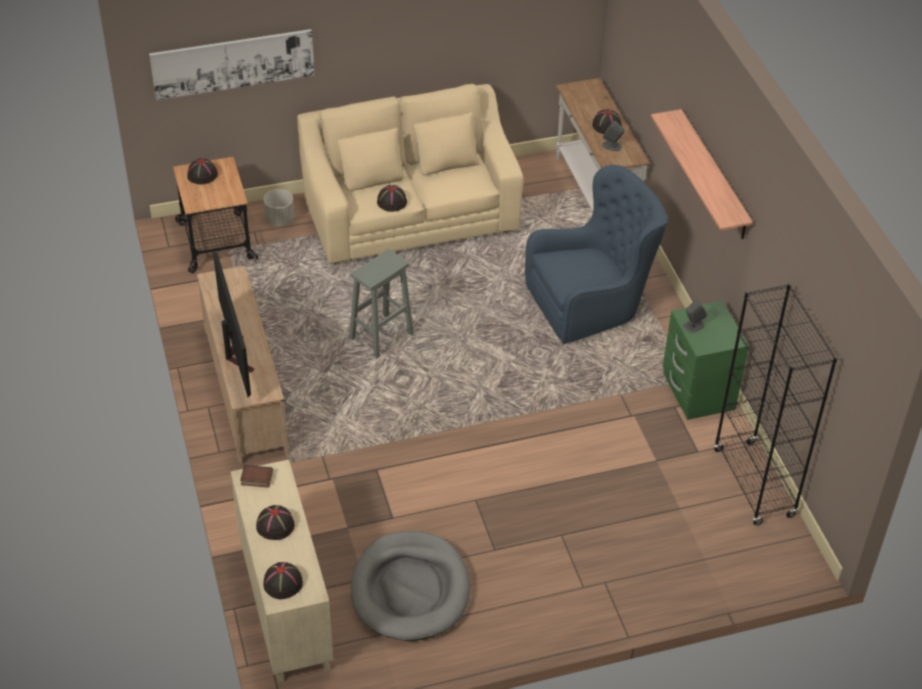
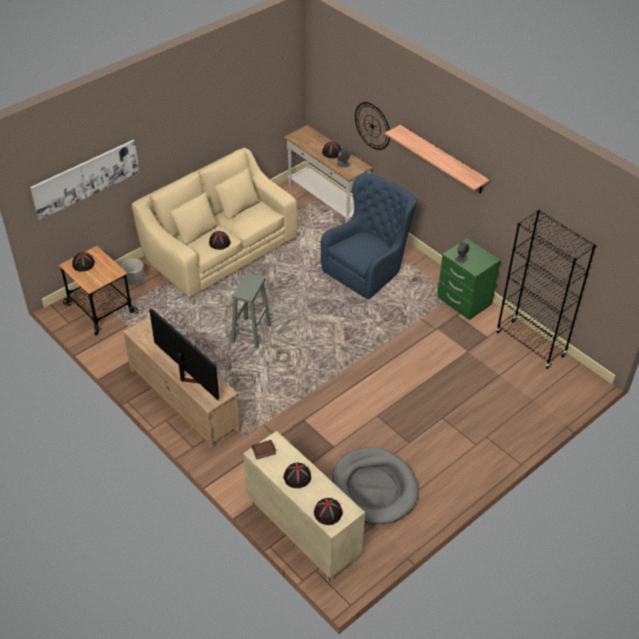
camera: 25 degrees left, 0 degrees up
none -> wall clock [355,102,390,150]

